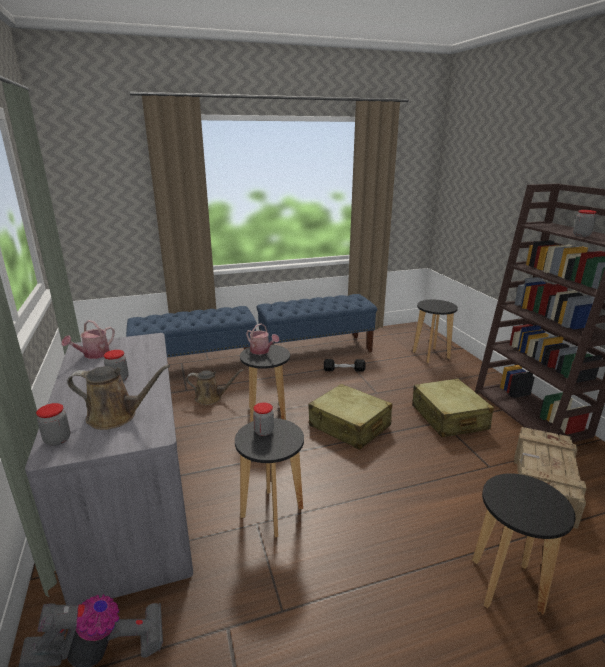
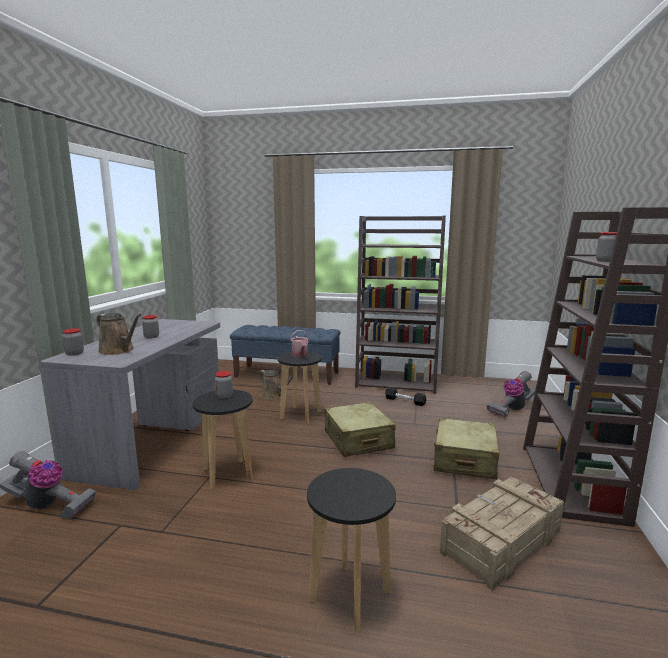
camera: 30 degrees right, 10 degrees down
watering can [61,320,115,359] -> none
blue bench [257,294,377,352] -> brown bookcase [355,216,446,394]
black stool [413,300,458,363] -> vacuum cleaner [487,371,535,417]

